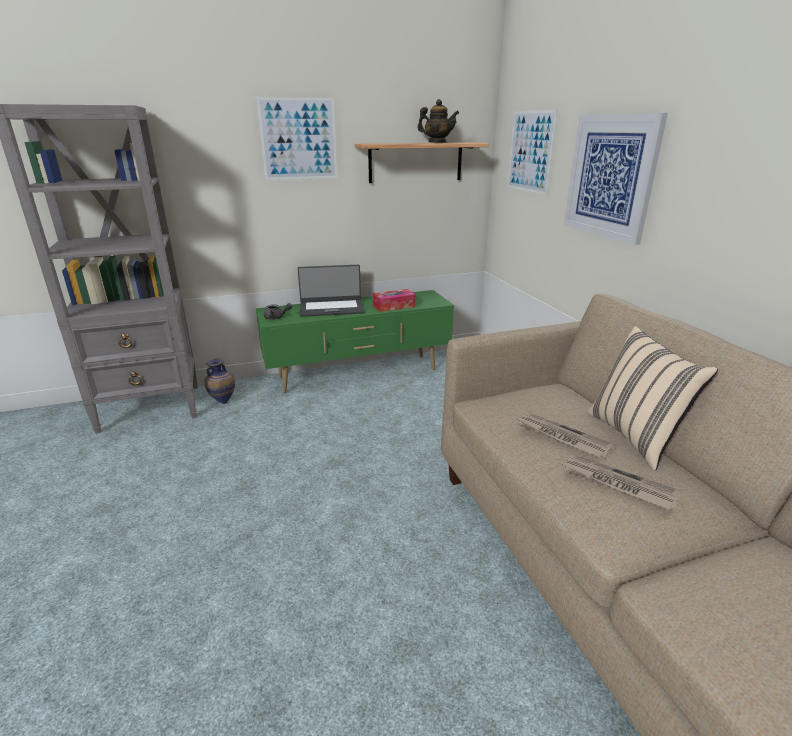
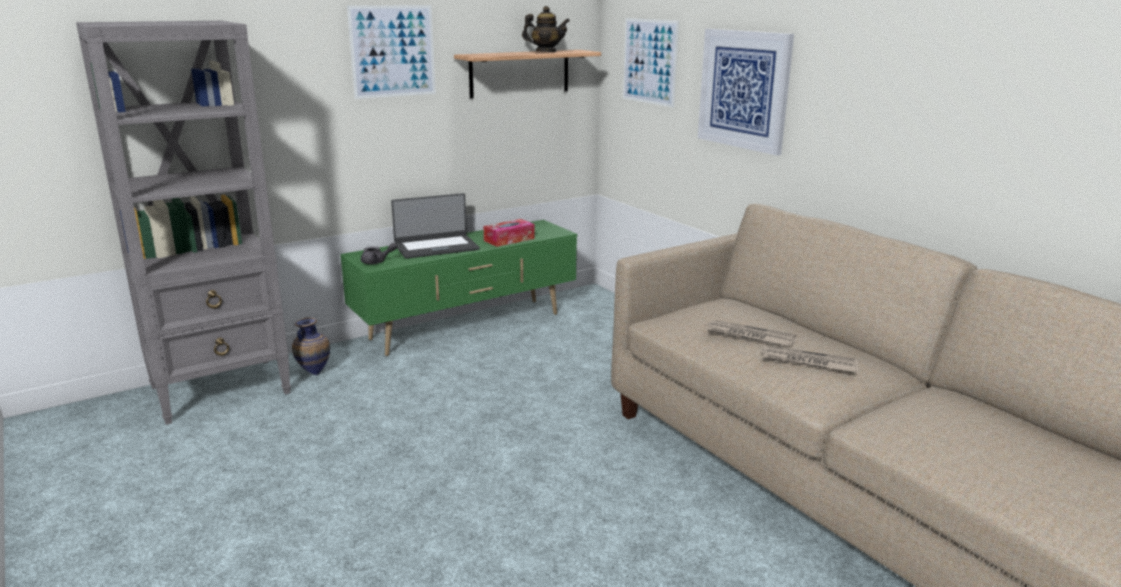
camera: 15 degrees left, 5 degrees down
beige pillow [588,326,718,470] -> none

